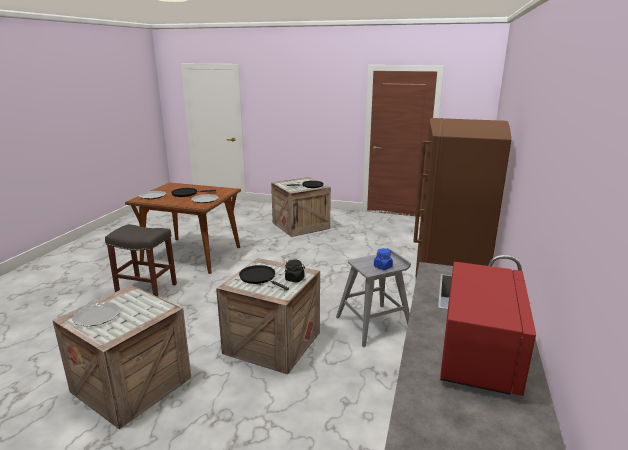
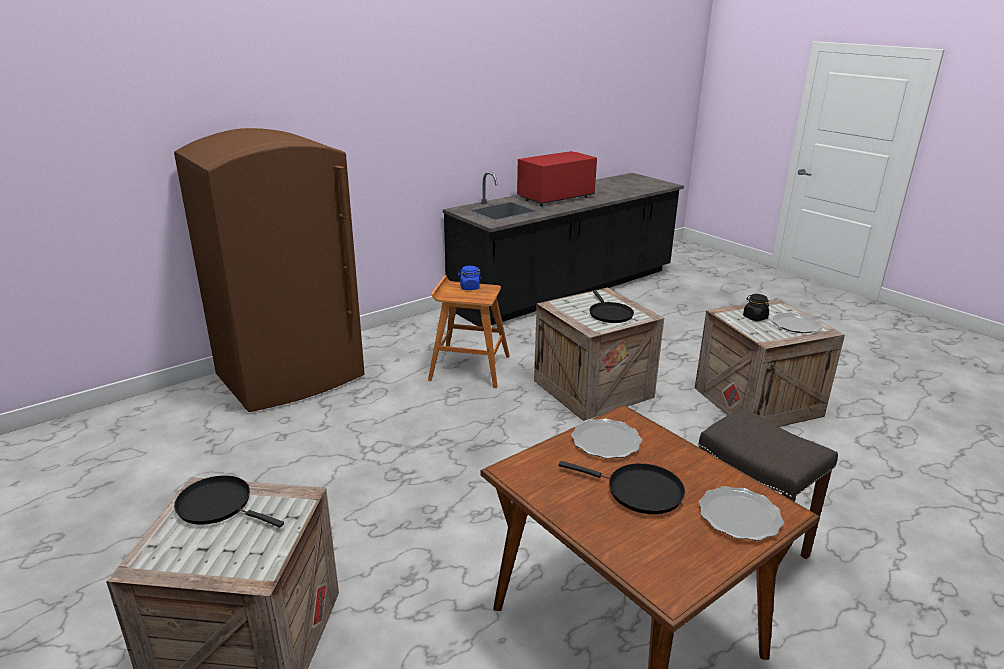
camera: 145 degrees left, 5 degrees up
black jar [285,259,305,283] -> black jar moved to [743,294,769,321]
grey stool [336,248,411,347] -> brown stool [428,275,510,388]

